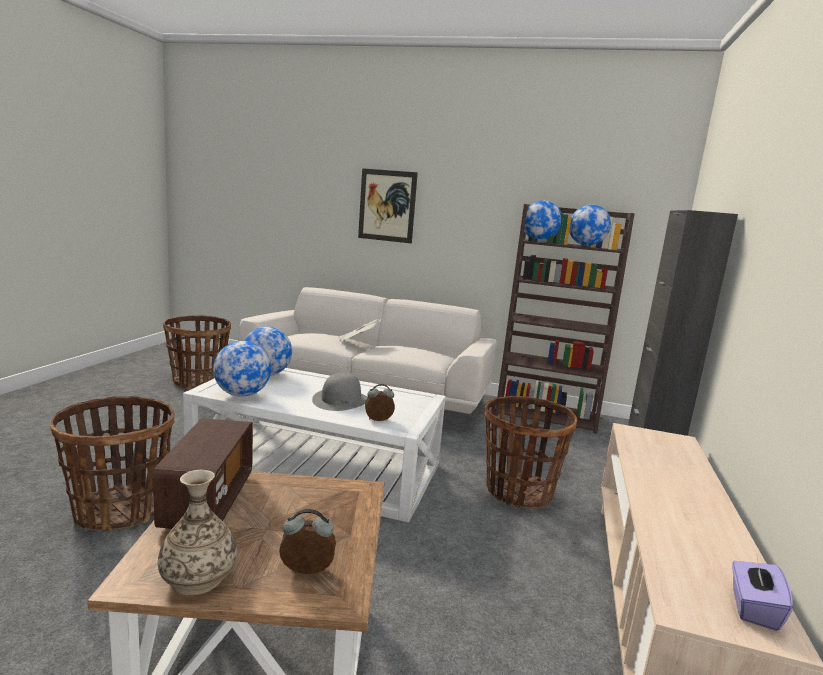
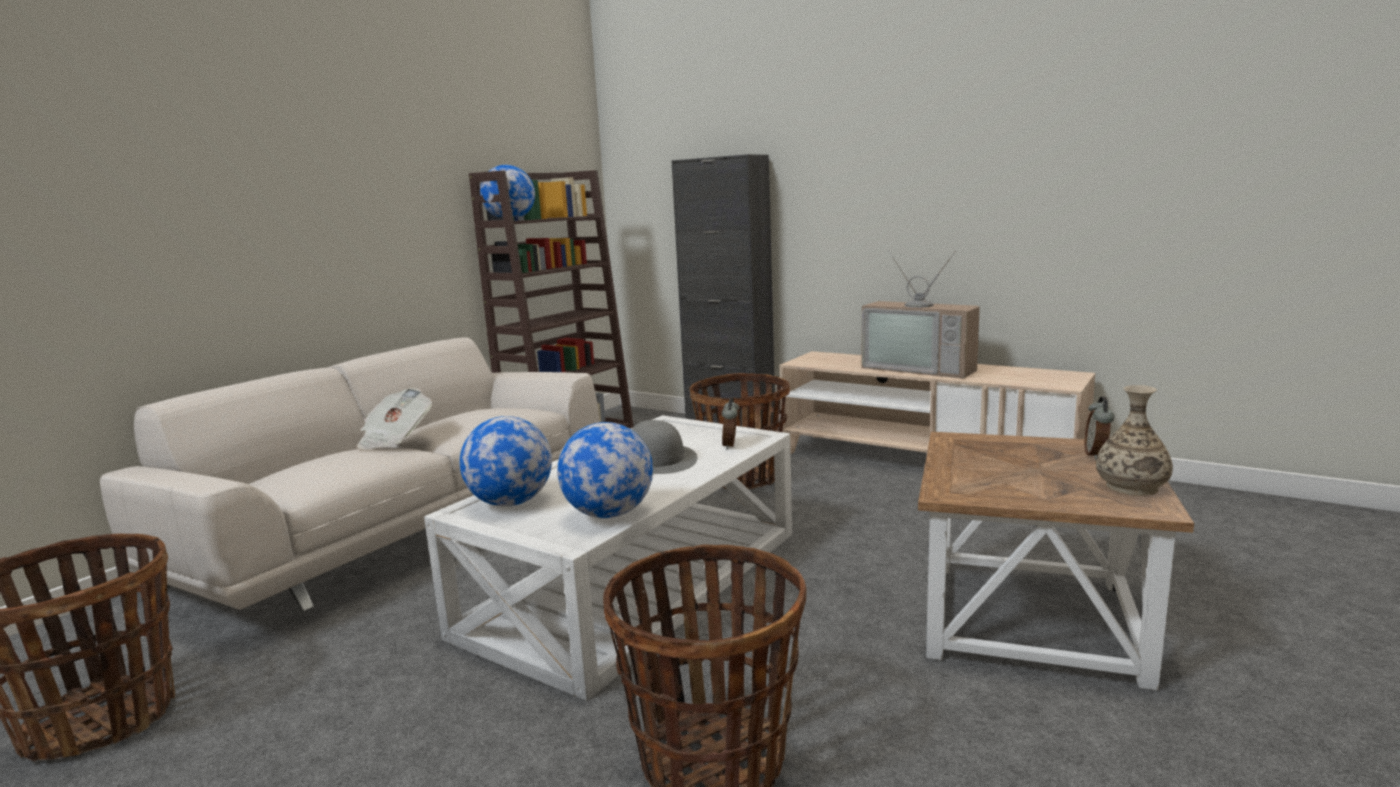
camera: 70 degrees left, 0 degrees up
radio [153,418,253,529] -> none
picture [358,168,418,243] -> none
globe [569,204,611,246] -> none
purple tissue box [732,558,793,631] -> none
none -> television [862,250,980,379]

